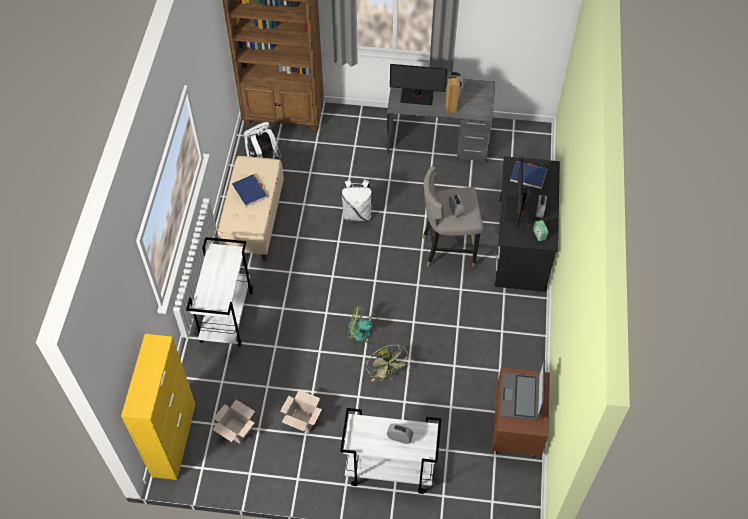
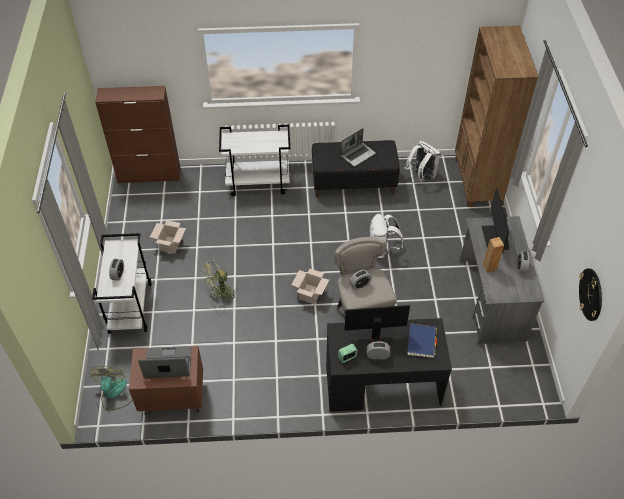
camera: 80 degrees right, 5 degrees down
yellow cabinet [121,334,196,480] -> brown cabinet [95,86,180,183]
cardboard box [212,400,255,444] -> cardboard box moved to [291,268,329,304]
beige bench [218,156,284,261] -> black bench [312,140,400,197]
blue book [232,175,268,207] -> laptop [341,128,376,167]
fan [347,306,383,343] -> fan moved to [89,366,133,410]
none -> wall clock [579,268,602,321]

